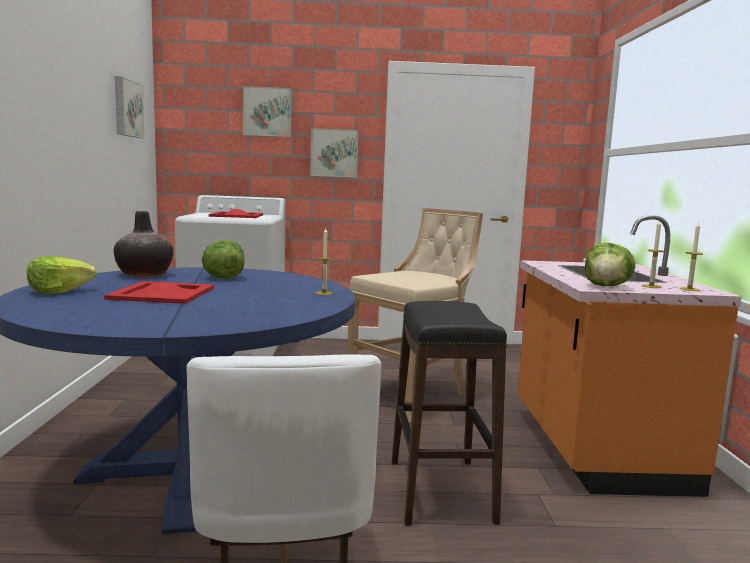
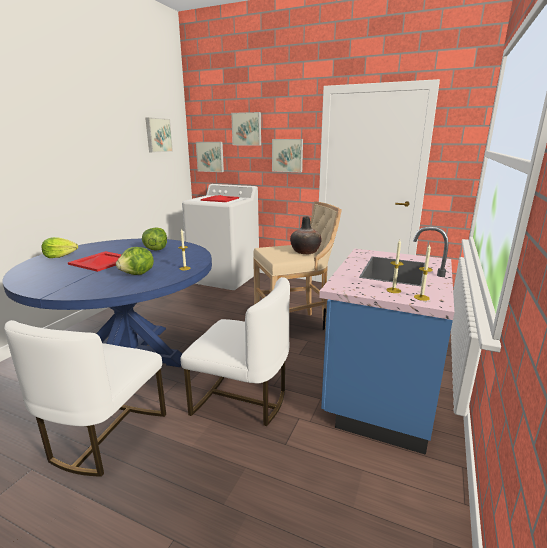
camera: 25 degrees right, 10 degrees up
vase [114,211,173,277] -> vase moved to [290,216,322,254]
black stool [392,301,507,526] -> white chair [180,277,290,426]
orange counter [518,215,742,497] -> blue counter [319,226,454,455]
lettuce [585,243,636,286] -> lettuce moved to [116,247,154,275]
none -> picture [196,142,224,172]

